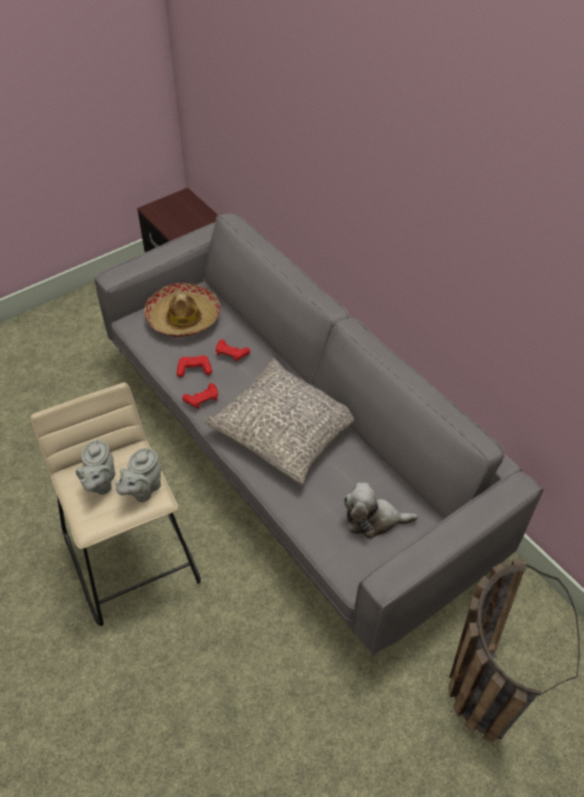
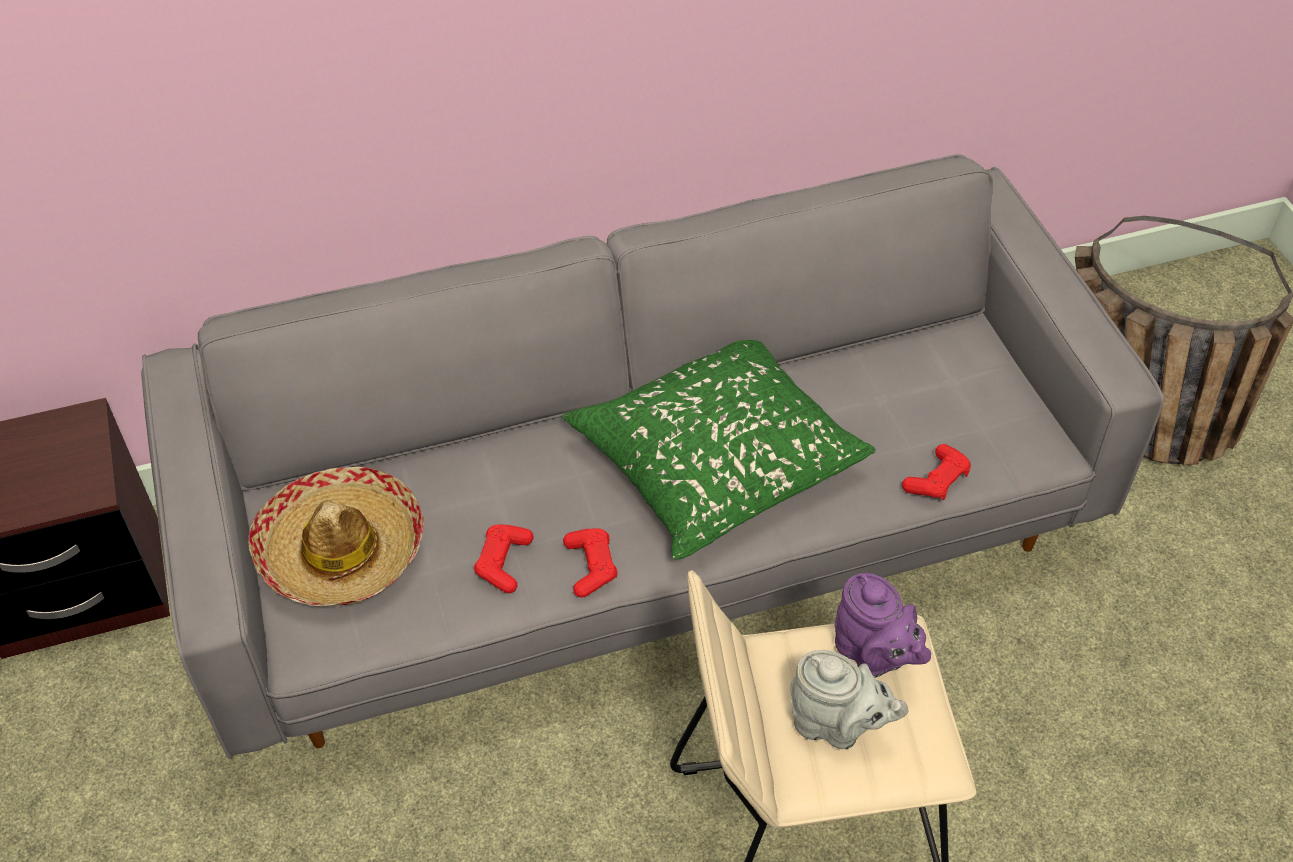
camera: 70 degrees left, 0 degrees up
grey teapot [115,448,161,502] -> purple teapot [835,573,931,678]
grey pillow [203,357,355,484] -> green pillow [562,340,876,560]
red game controller [216,339,250,362] -> red game controller moved to [902,444,971,500]
plush toy [344,483,418,539] -> none

